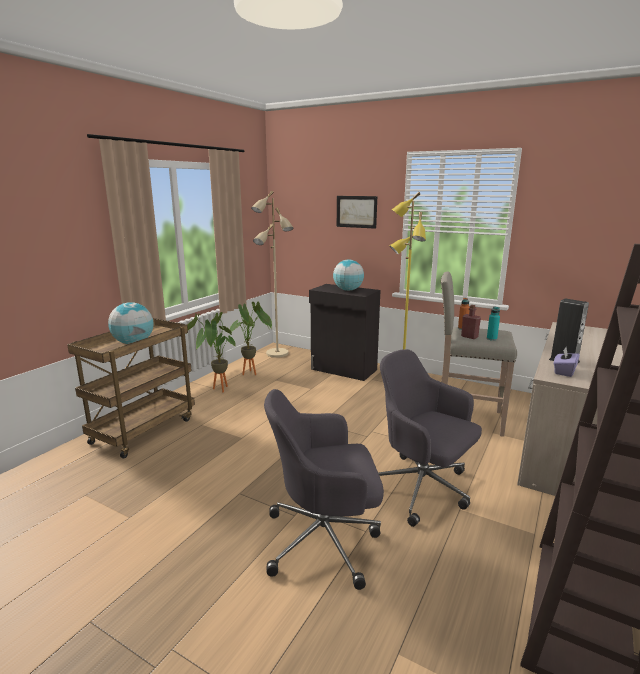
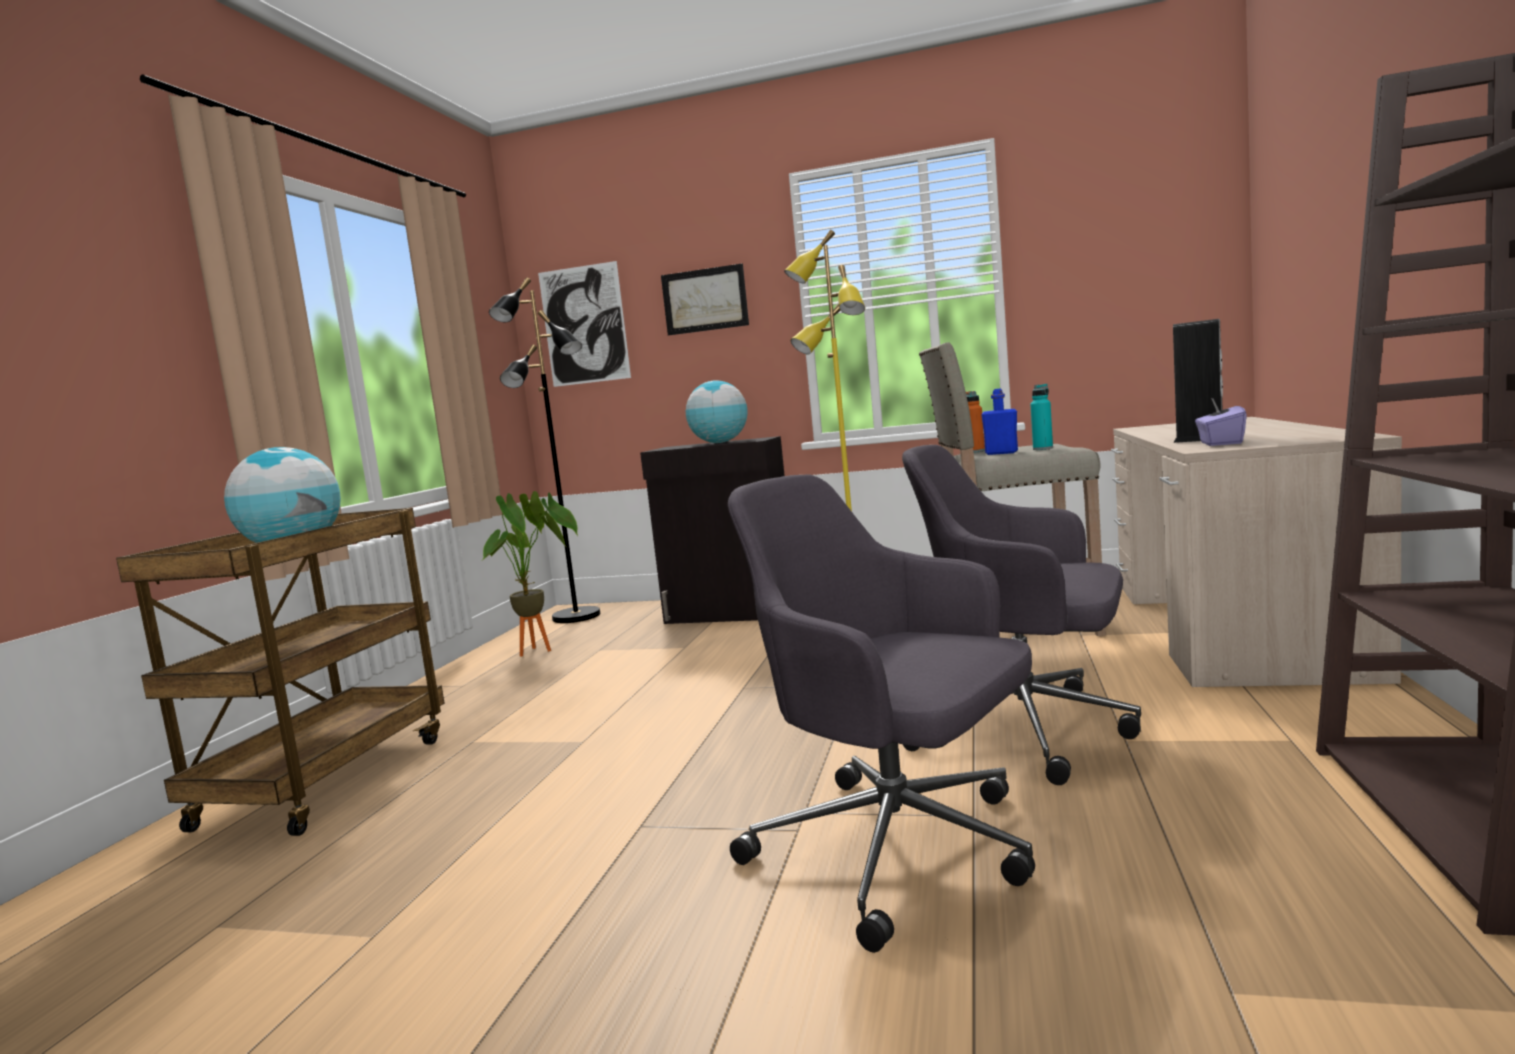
camera: 15 degrees left, 10 degrees down
potted plant [186,312,236,392] -> none
beige floor lamp [251,191,294,358] -> black floor lamp [489,277,600,623]
grey office chair [264,389,384,590] -> grey office chair turned 60 degrees clockwise [728,474,1035,953]
red bottle [461,305,481,339] -> blue bottle [981,388,1018,455]
none -> picture [538,261,631,387]

